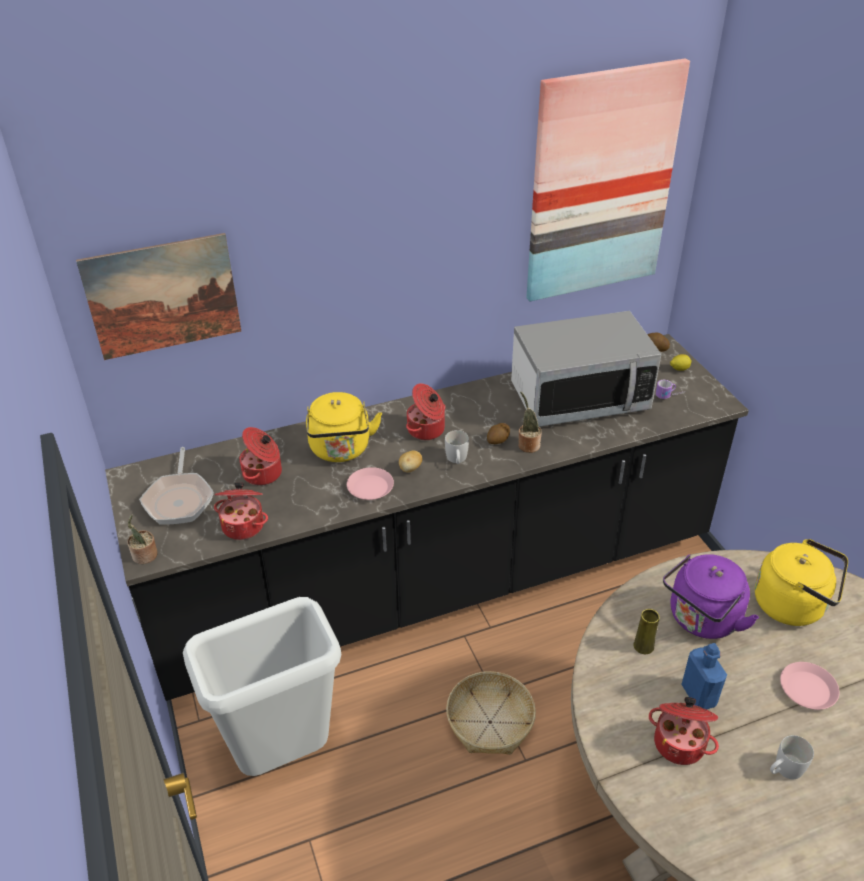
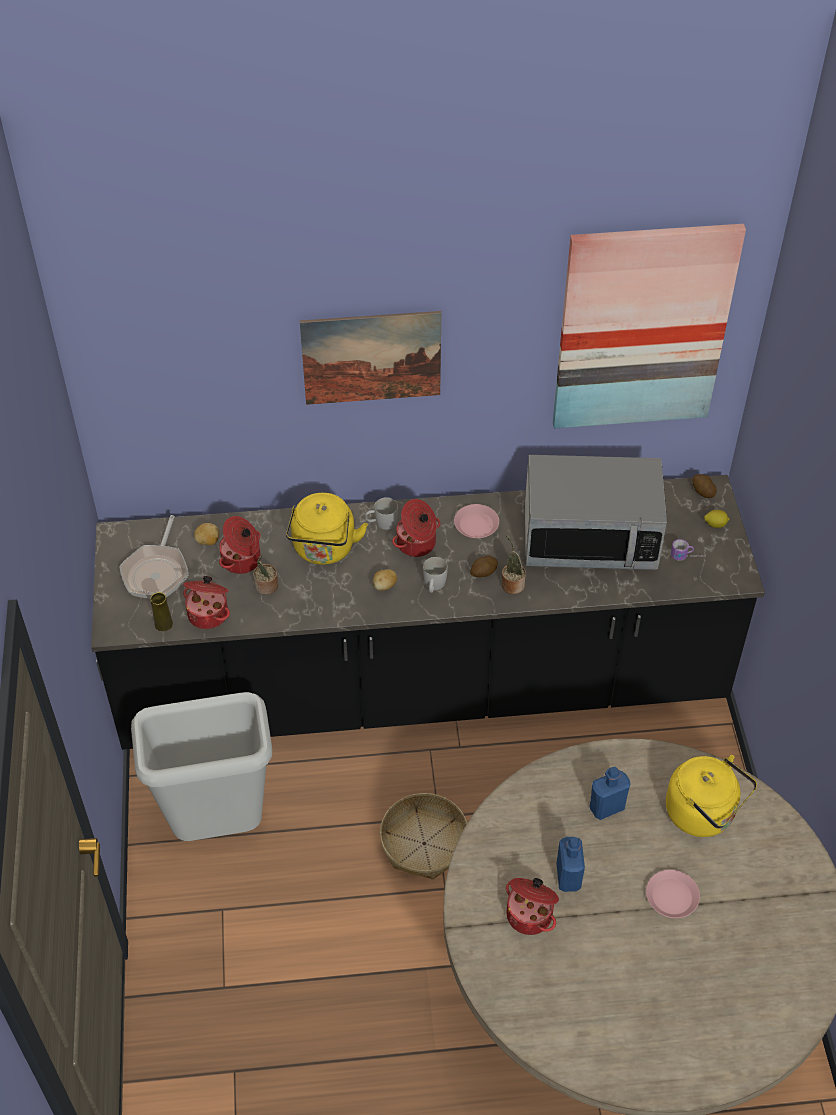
camera: 15 degrees right, 10 degrees up
picture [76,233,241,360] -> picture moved to [300,311,441,405]
potted plant [127,515,158,564] -> potted plant moved to [253,555,278,595]
pink plate [347,467,394,500] -> pink plate moved to [454,504,499,538]
yellow vase [633,609,660,654] -> yellow vase moved to [150,592,173,631]
purple kettle [663,554,759,639] -> blue bottle [590,767,630,820]
white mug [770,735,814,779] -> white mug moved to [365,497,398,530]
none -> potato [194,523,219,545]

